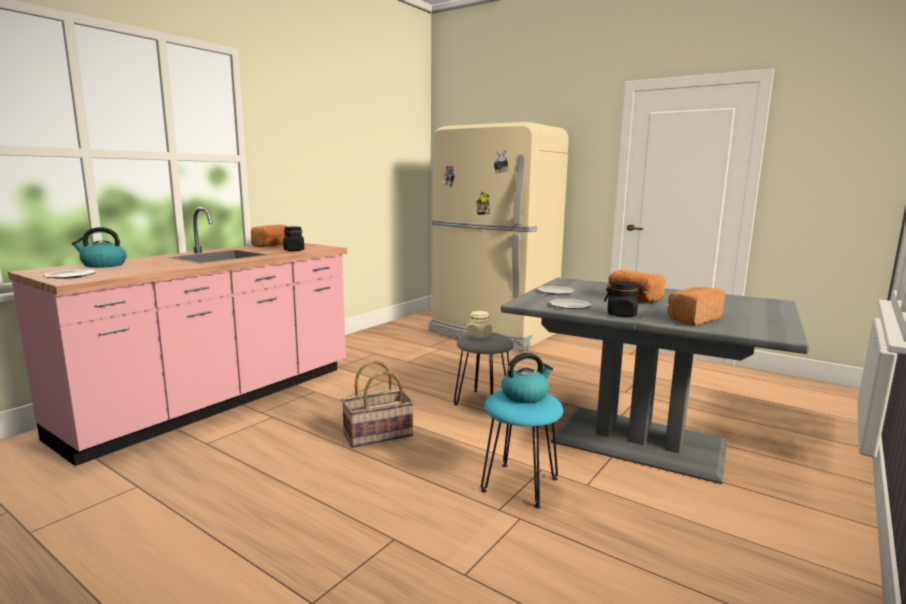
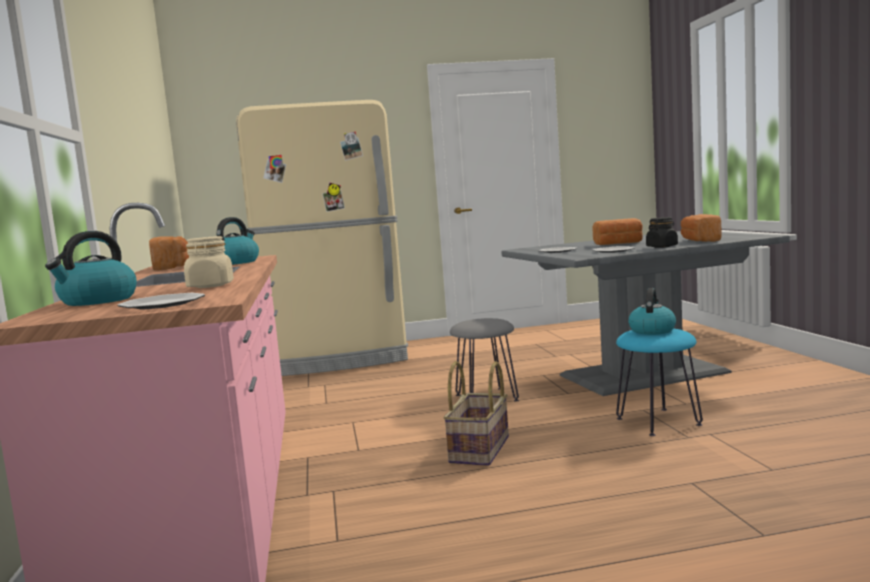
camera: 45 degrees left, 5 degrees down
black jar [283,227,304,251] -> kettle [217,217,259,265]
beige jar [466,311,492,338] -> beige jar moved to [184,236,234,288]

